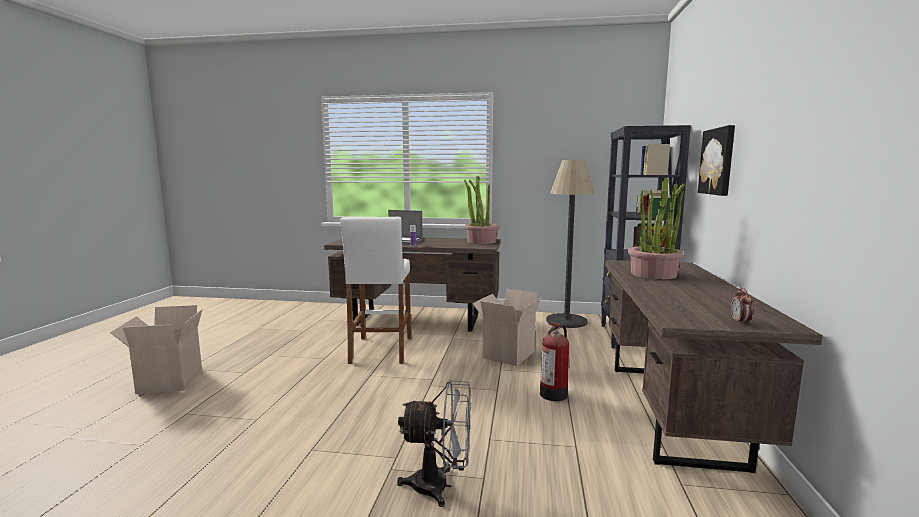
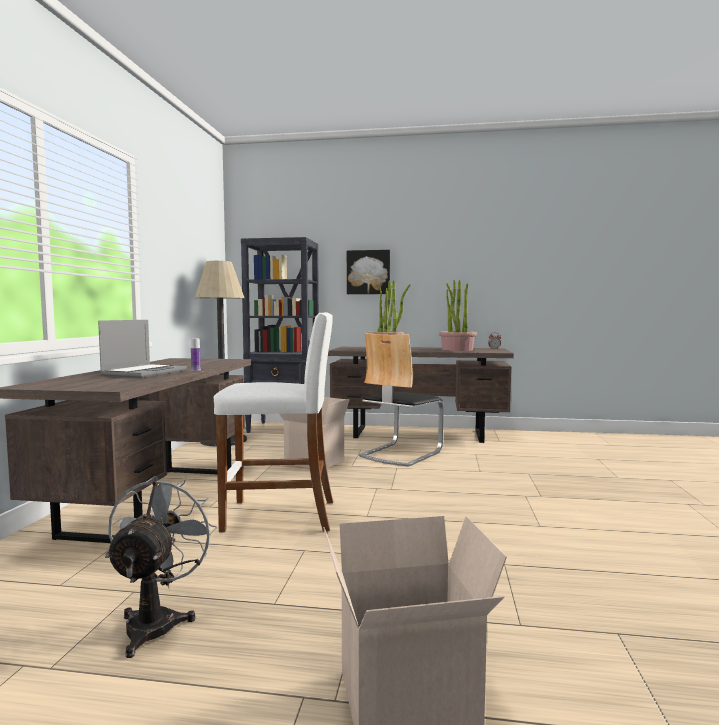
camera: 90 degrees left, 5 degrees down
grey fan [397,379,471,507] -> grey fan moved to [105,476,217,658]
potted plant [464,176,500,244] -> potted plant moved to [439,280,477,351]
fire extinguisher [540,323,569,401] -> chair [359,333,444,467]

